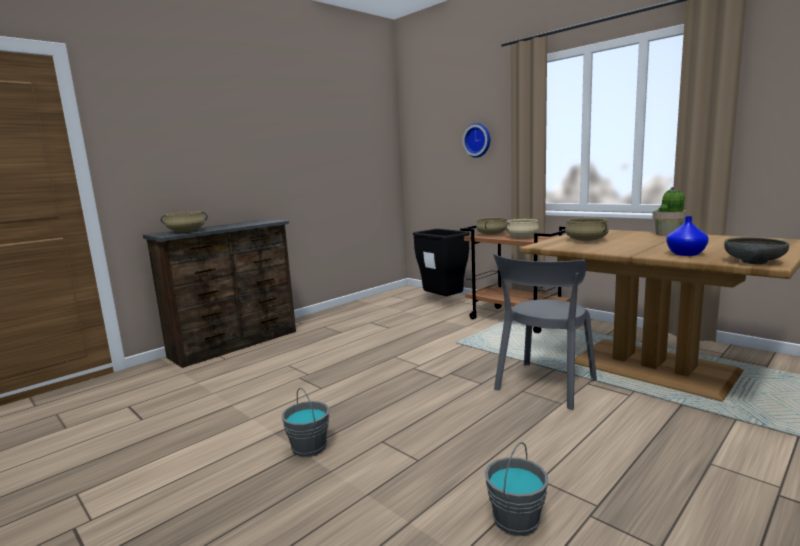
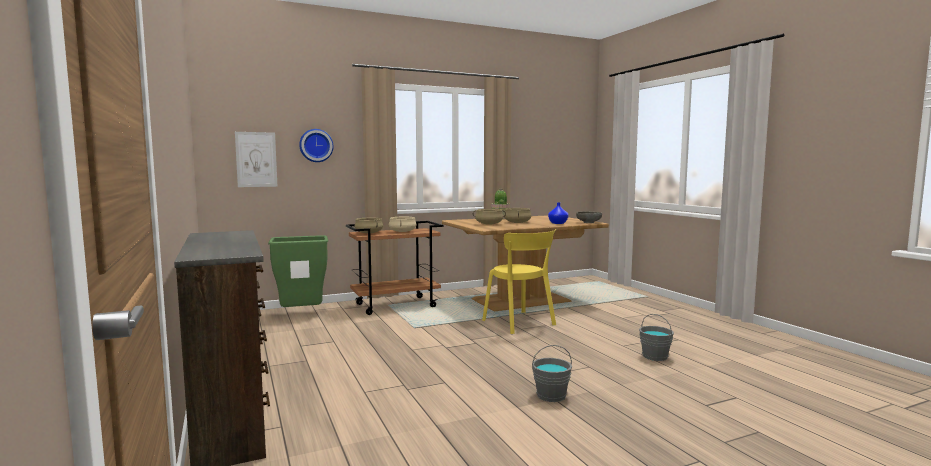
camera: 70 degrees left, 5 degrees down
beige cooking pot [161,211,207,232] -> beige cooking pot moved to [504,208,531,223]
black trash can [413,229,470,296] -> green trash can [268,235,328,307]
grey chair [493,254,597,410] -> yellow chair [482,229,556,334]
none -> picture [235,132,278,187]

